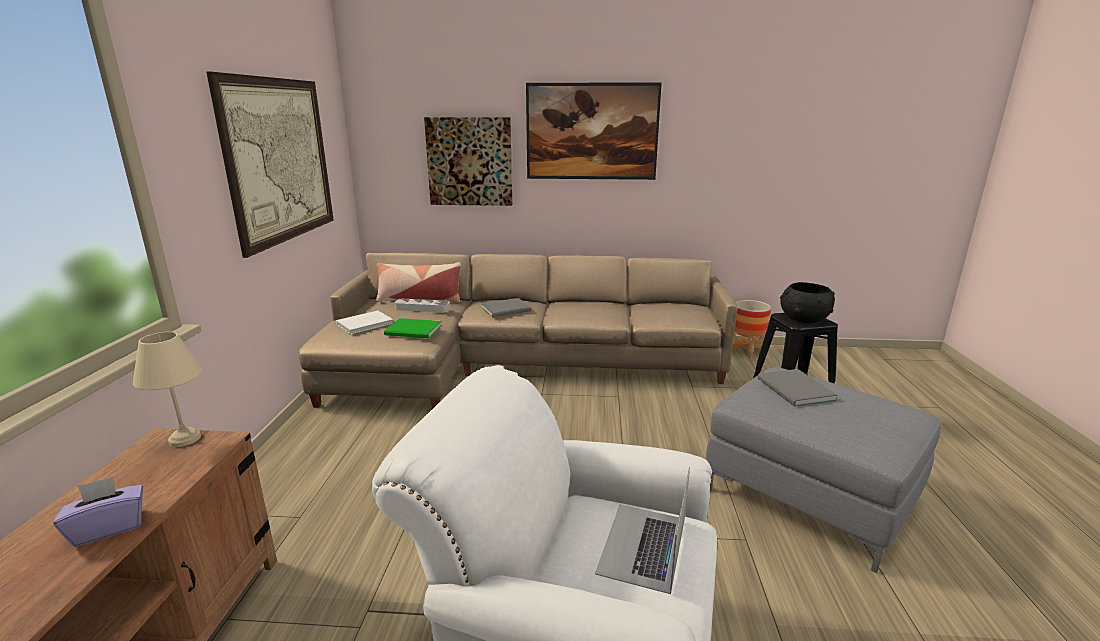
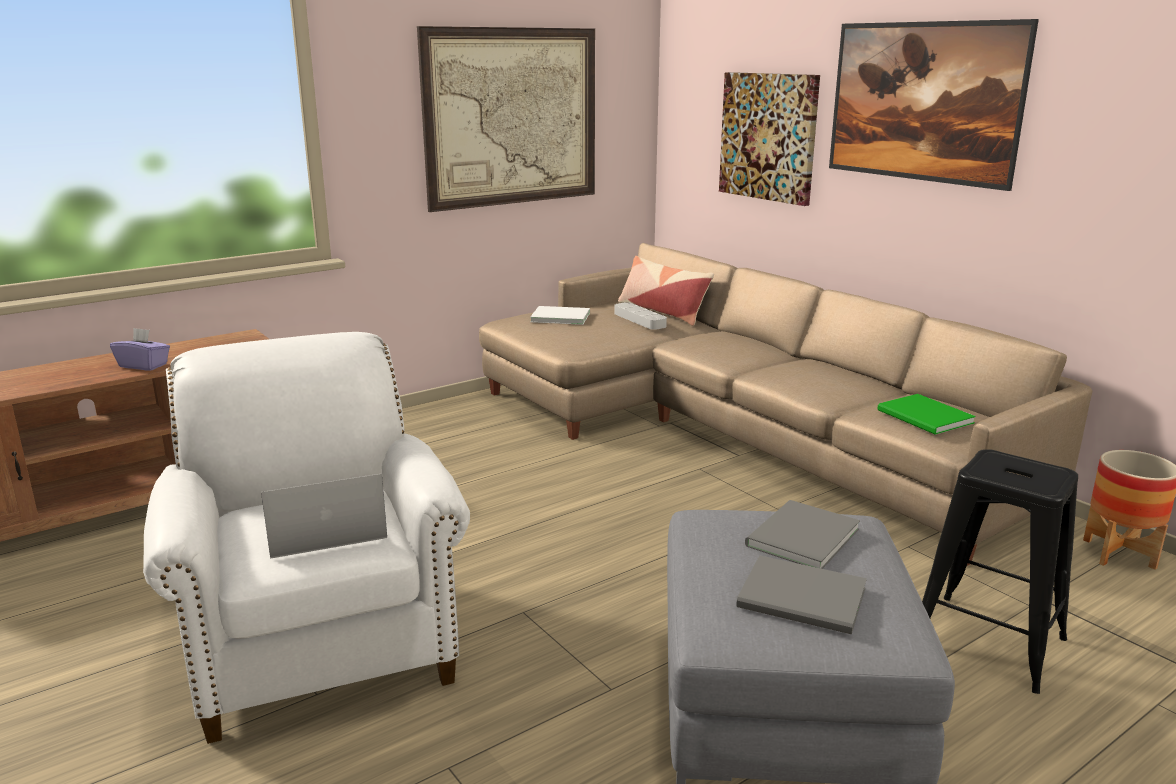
camera: 50 degrees right, 0 degrees up
beige table lamp [133,332,202,447] -> none
green book [384,318,442,338] -> green book moved to [877,394,976,435]
grey book [481,298,531,317] -> grey book moved to [736,555,867,634]
black bowl [780,282,835,323] -> none

